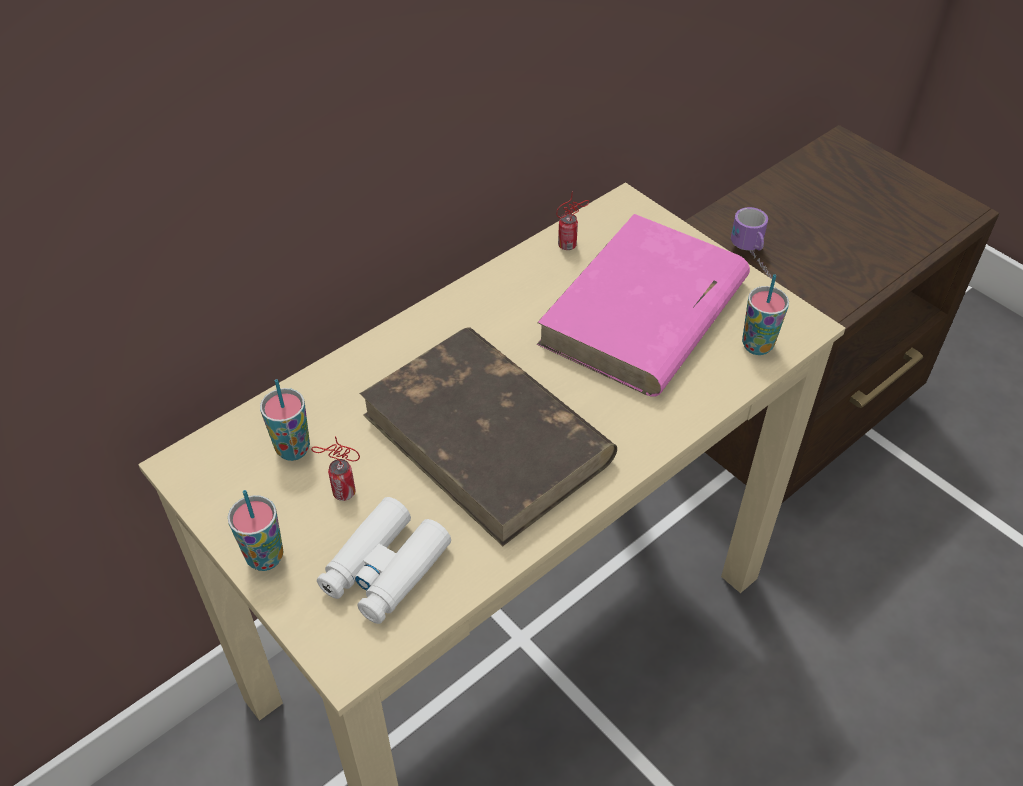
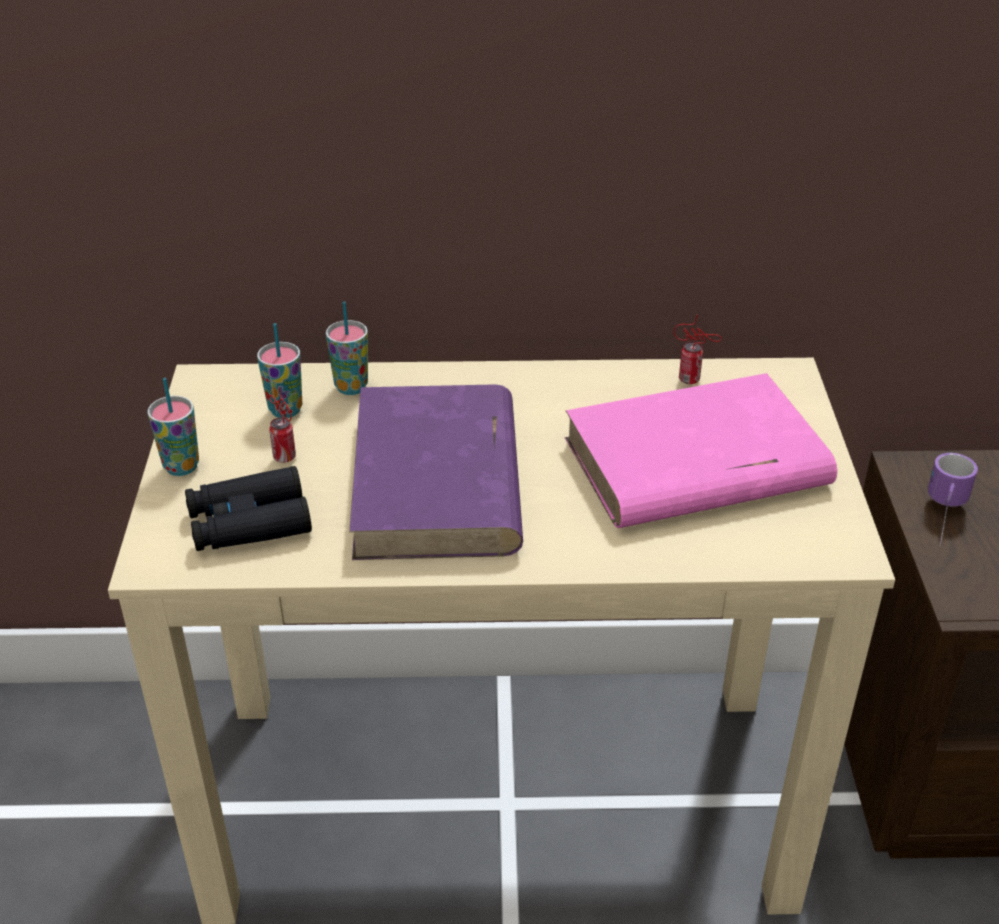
camera: 40 degrees right, 10 degrees down
white binoculars [317,497,451,624] -> black binoculars [185,466,312,551]
brown book [360,328,617,546] -> purple book [349,384,523,560]
cup [742,274,789,355] -> cup moved to [326,301,368,395]

